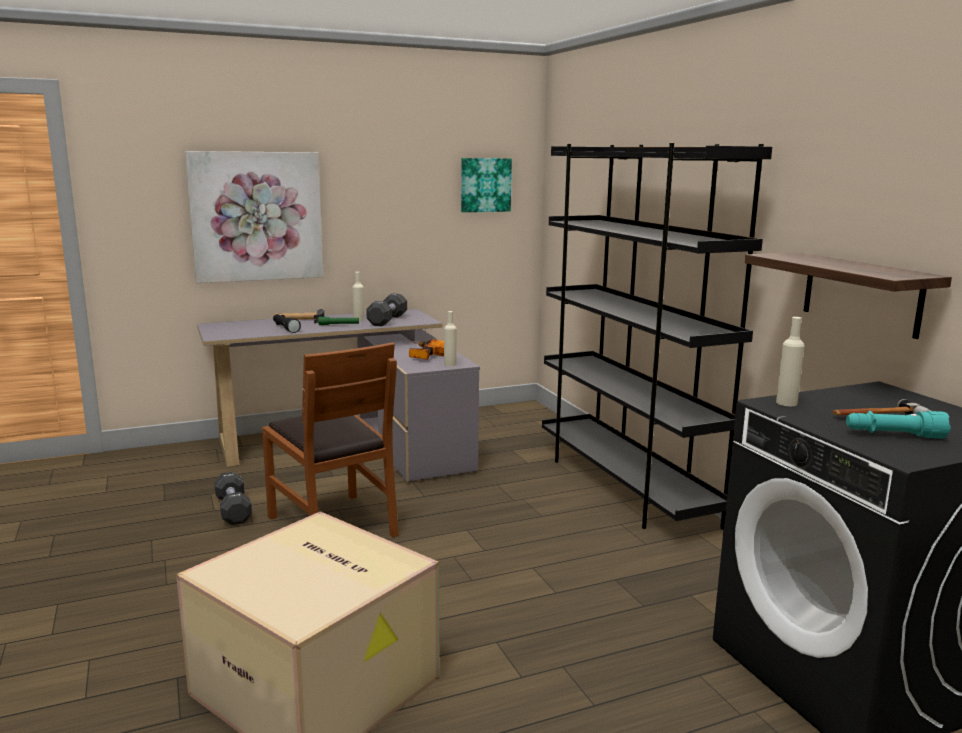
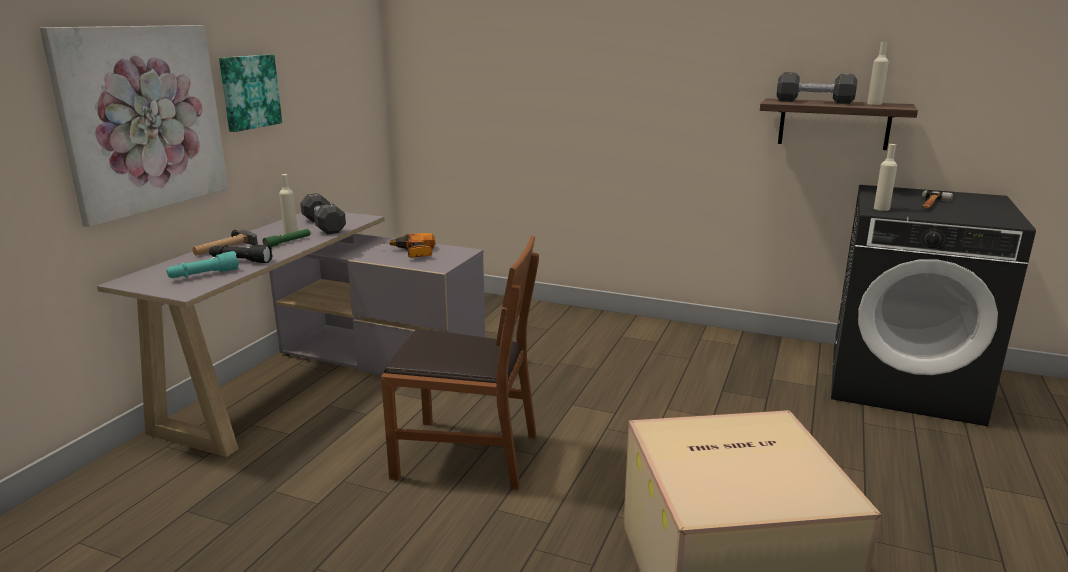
camera: 45 degrees left, 5 degrees up
black dumbbell [214,472,252,525] -> black dumbbell moved to [777,72,857,104]
beige bottle [444,311,457,366] -> beige bottle moved to [867,42,889,105]
picture [461,158,512,212] -> picture moved to [219,55,282,132]
black bookcase [542,143,772,529] -> none
turquoise flashlight [846,411,951,439] -> turquoise flashlight moved to [166,251,239,278]

